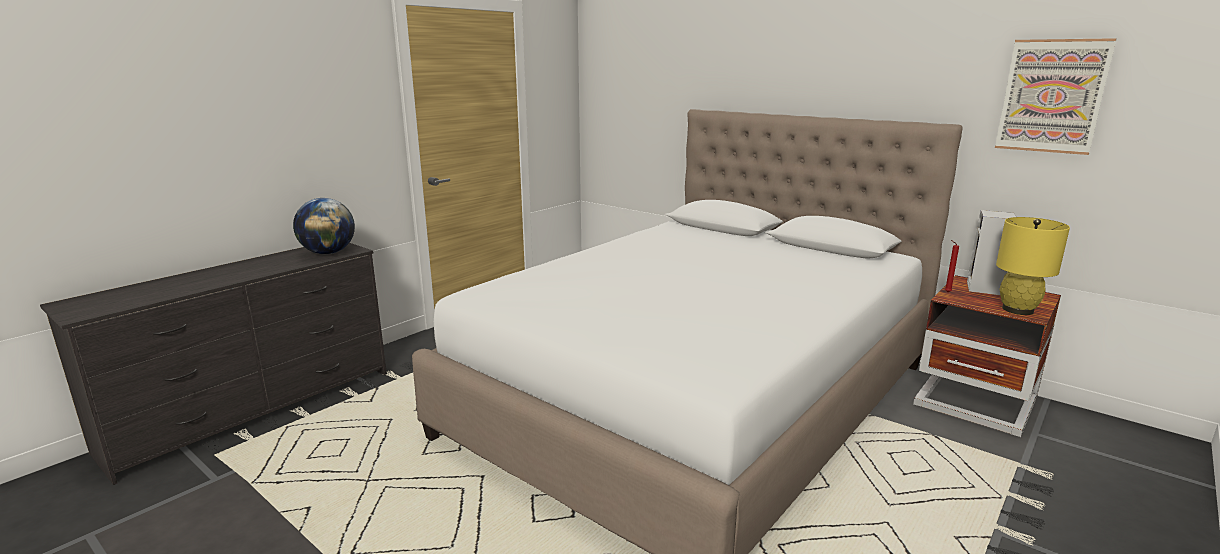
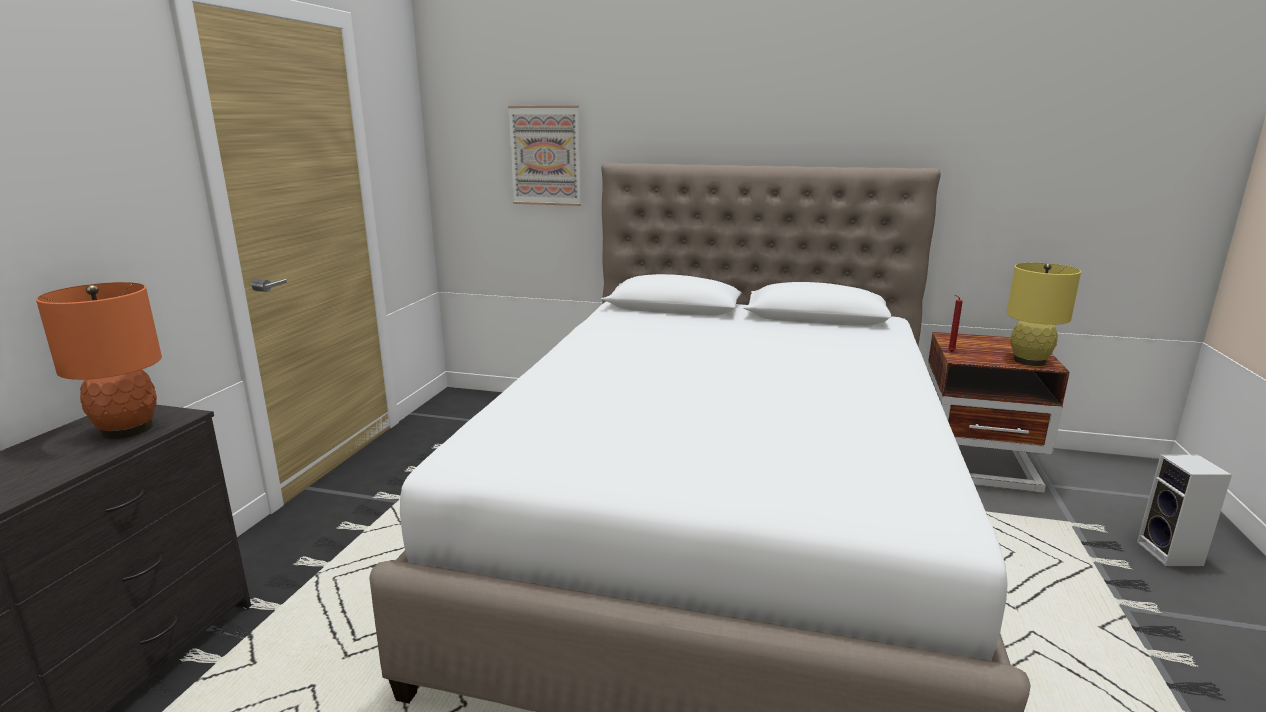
camera: 25 degrees left, 0 degrees up
globe [293,198,355,254] -> orange table lamp [36,282,162,439]
speaker [967,210,1016,295] -> speaker moved to [1137,455,1232,566]
picture [995,38,1116,155] -> picture moved to [508,106,581,206]

